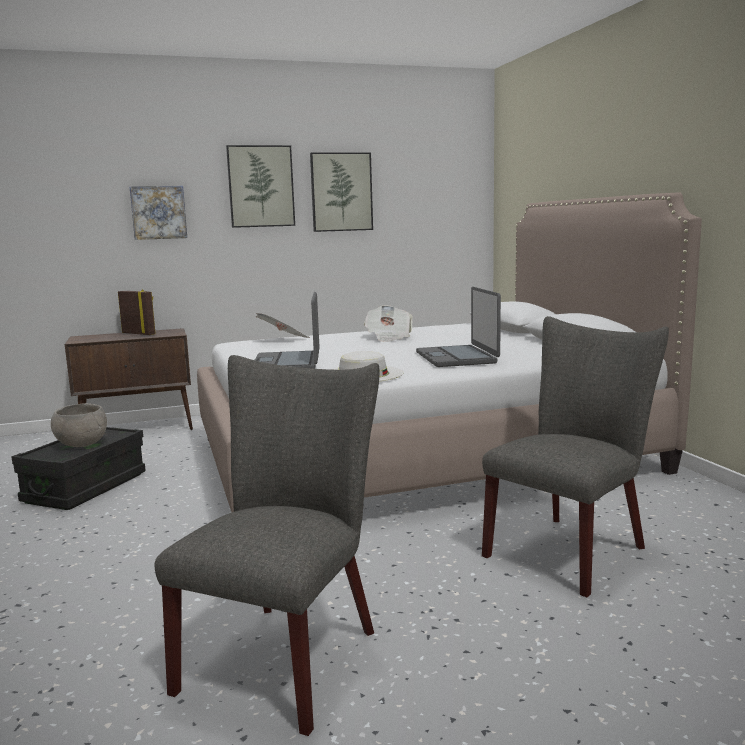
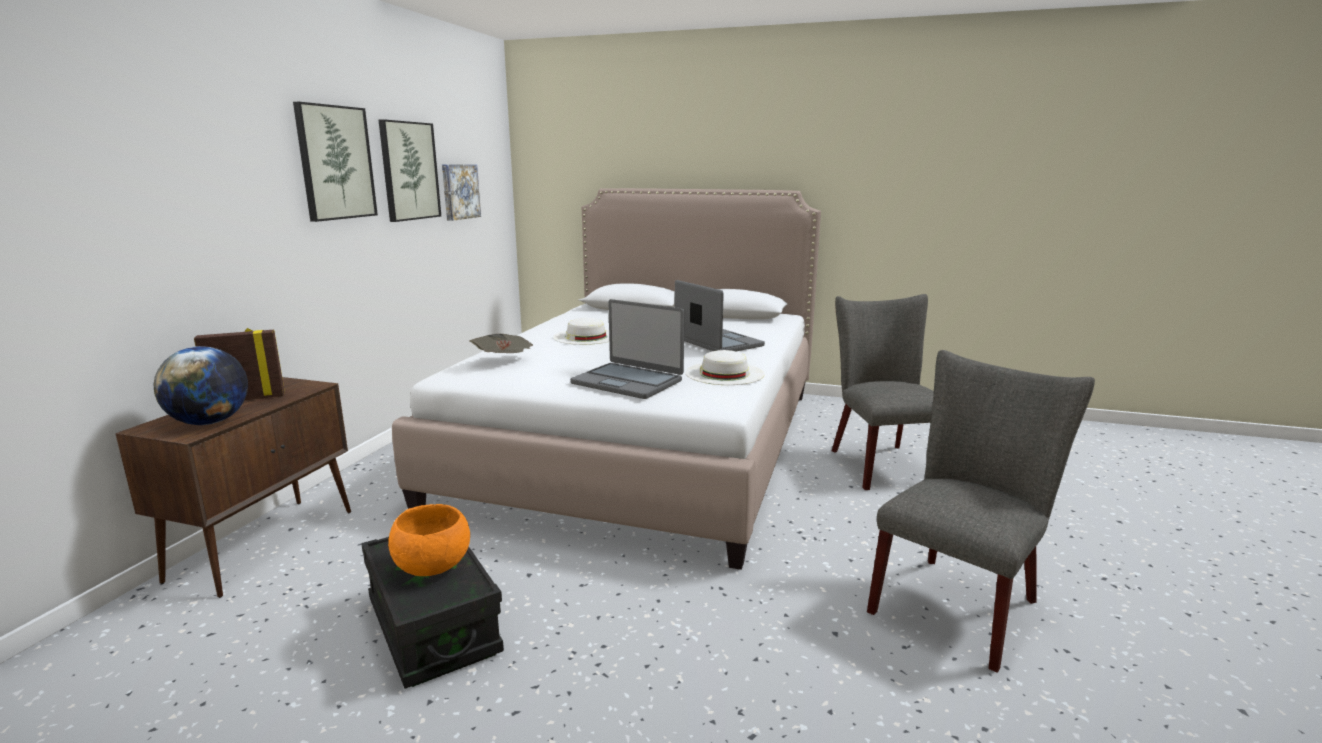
camera: 55 degrees left, 5 degrees up
grey bowl [51,403,107,447] -> orange bowl [388,504,470,576]
picture [130,186,187,240] -> picture moved to [442,164,481,221]
grey chair [155,355,380,736] -> grey chair turned 75 degrees clockwise [867,350,1095,673]
newspaper [364,305,413,342] -> white hat [553,318,609,345]
laptop [416,287,501,367] -> laptop turned 150 degrees counterclockwise [675,280,765,351]
none -> globe [153,346,248,425]

